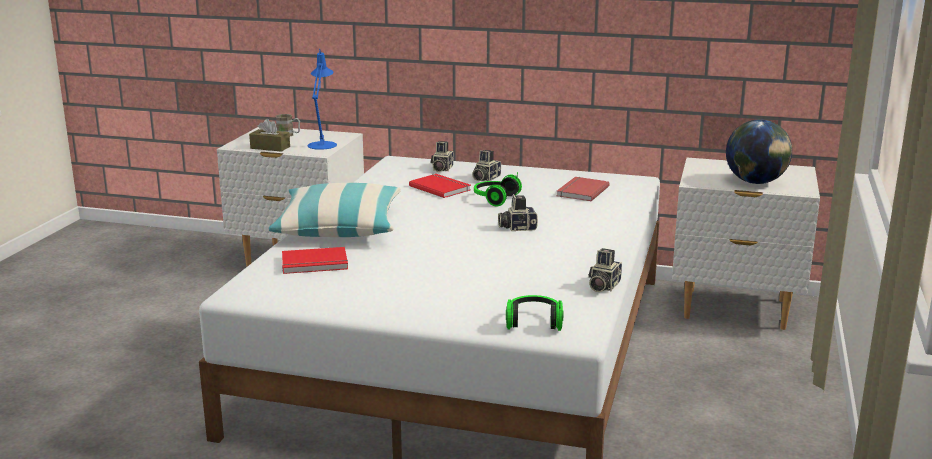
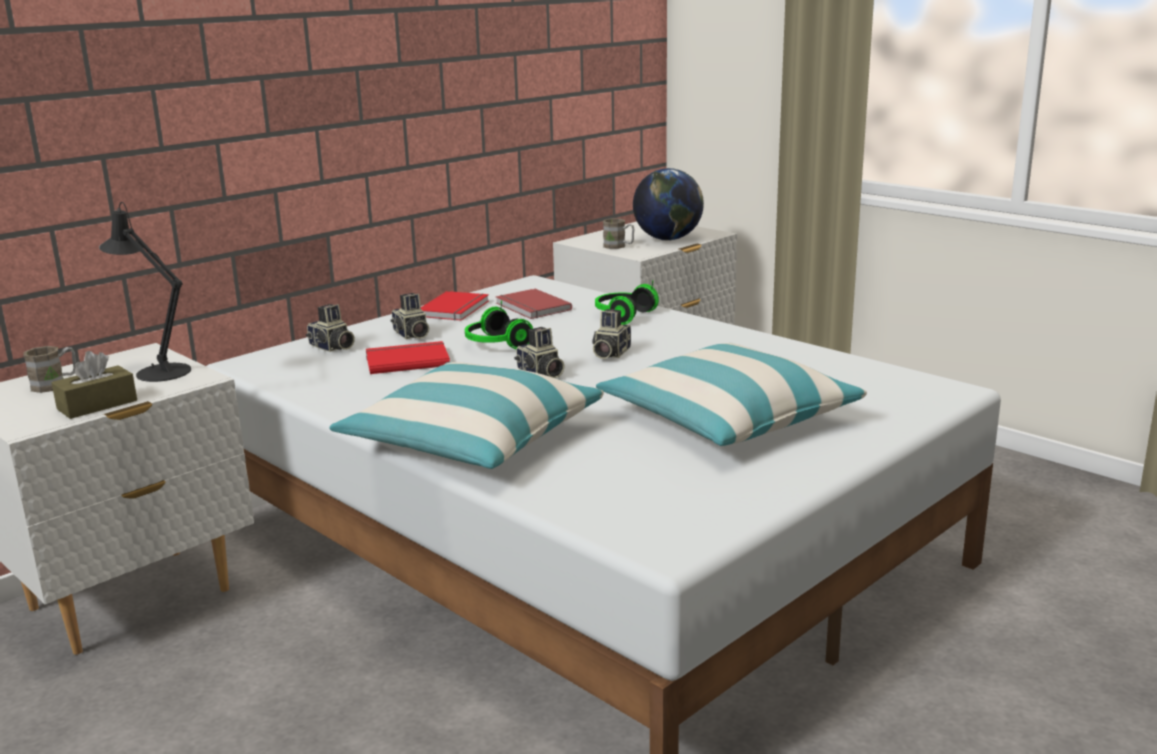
camera: 60 degrees left, 0 degrees up
red book [282,247,348,274] -> red book moved to [421,291,489,321]
blue table lamp [308,49,337,150] -> black table lamp [99,202,191,382]
headphones [506,295,563,331] -> headphones moved to [595,280,659,325]
camera [588,248,622,292] -> camera moved to [514,327,565,378]
none -> pillow [596,343,867,446]
none -> brown mug [603,219,635,249]

